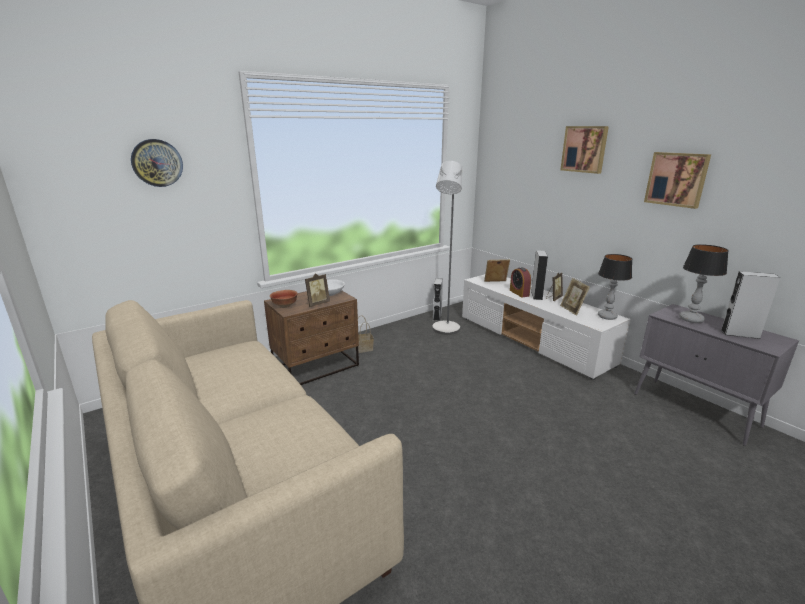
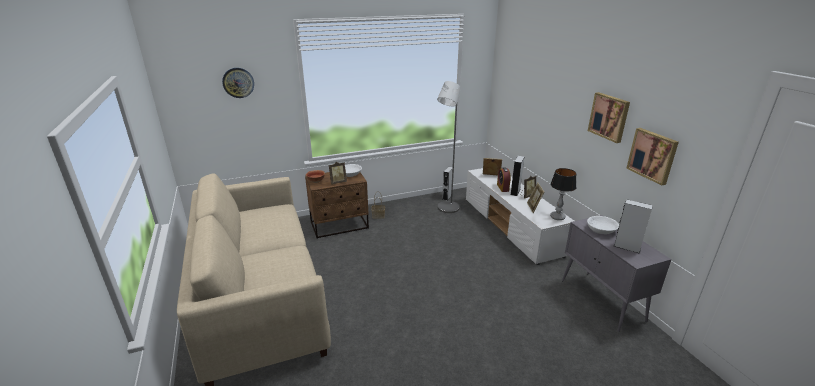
camera: 15 degrees right, 5 degrees up
picture [560,126,609,174] -> picture moved to [626,128,679,185]
table lamp [679,244,729,323] -> white bowl [587,216,619,234]

